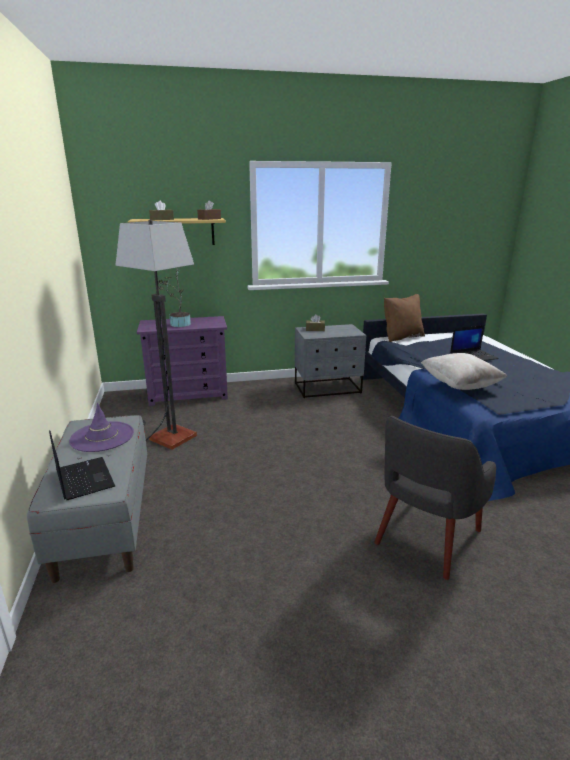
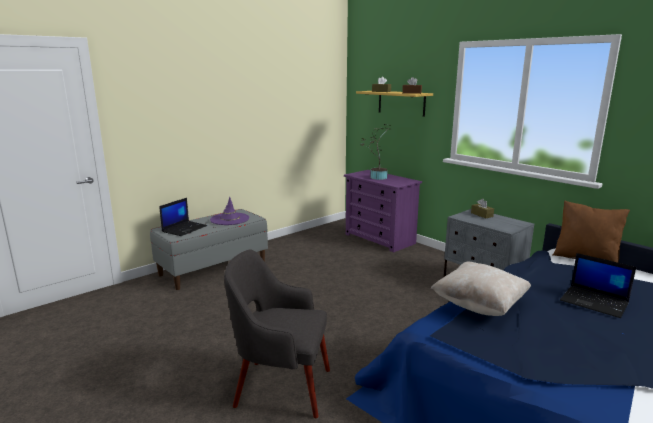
camera: 60 degrees right, 5 degrees down
floor lamp [116,220,197,450] -> none

